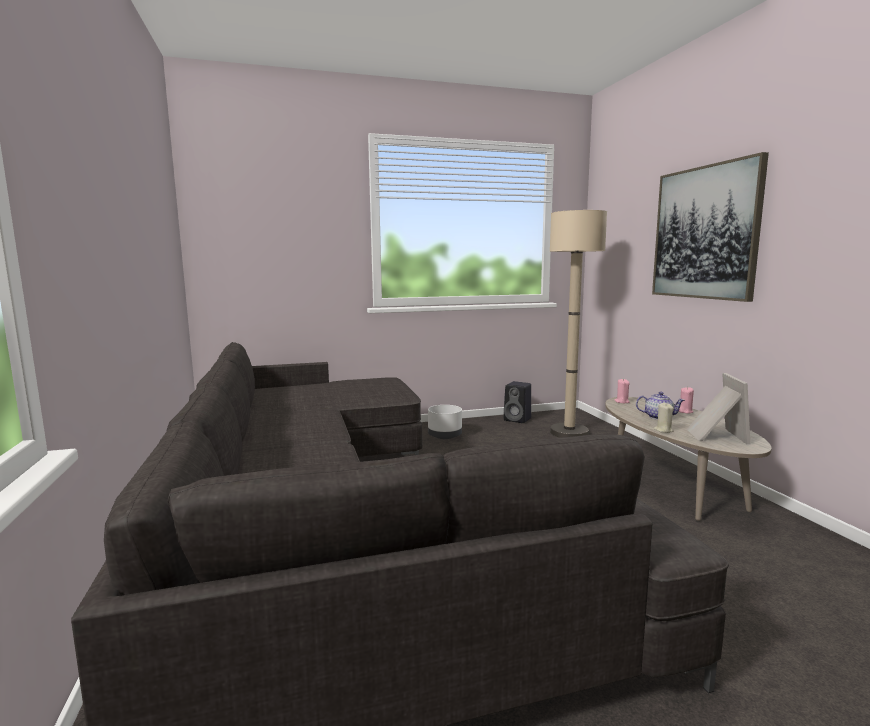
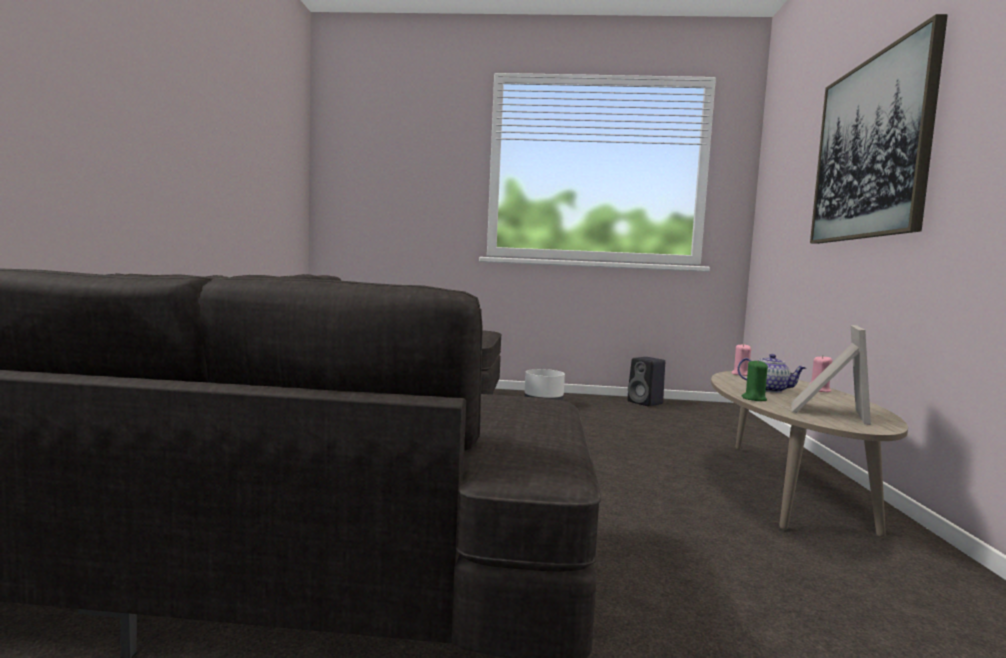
camera: 20 degrees right, 5 degrees down
beige floor lamp [550,210,607,438] -> none
beige candle [654,403,674,433] -> green candle [742,360,768,401]

